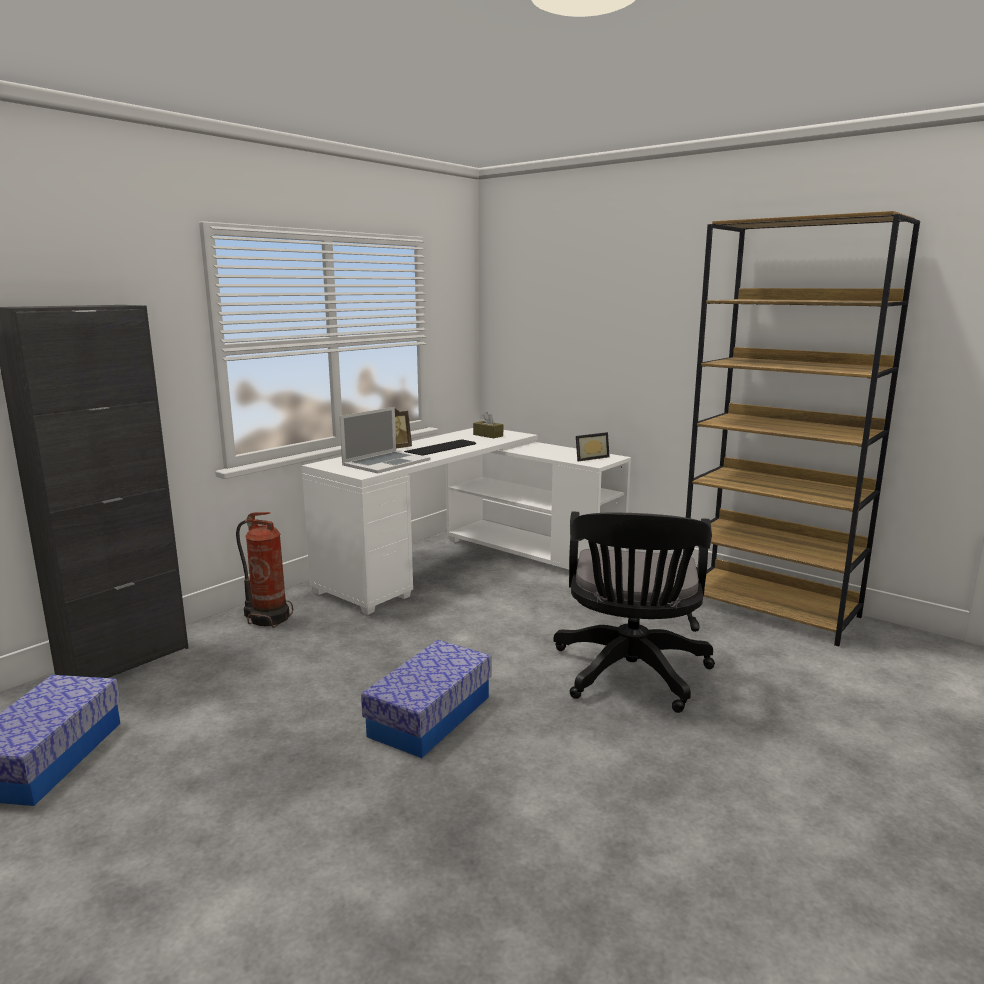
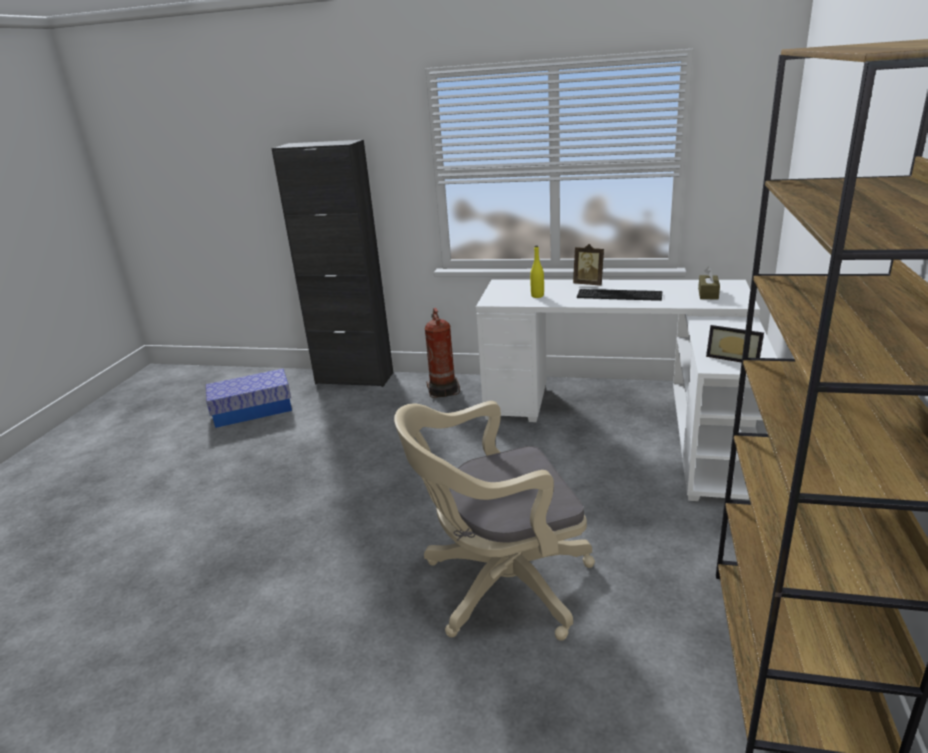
camera: 65 degrees right, 10 degrees up
laptop [339,407,431,474] -> yellow bottle [530,246,544,298]
storage box [361,640,491,758] -> none
black office chair [553,511,715,713] -> beige office chair [394,401,595,641]

